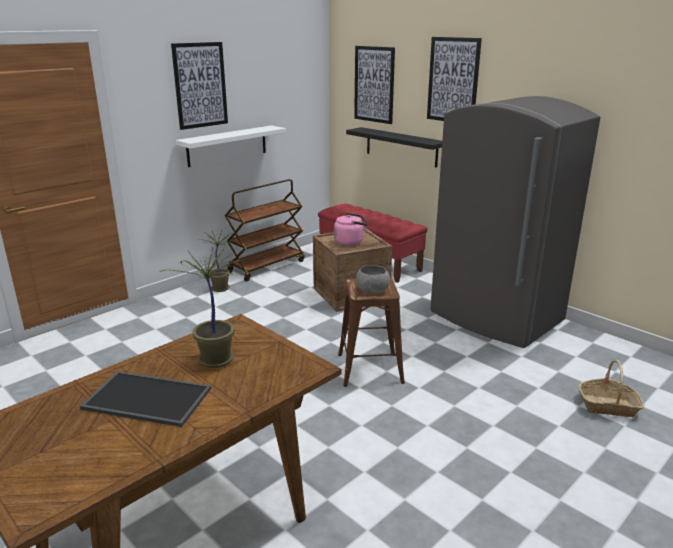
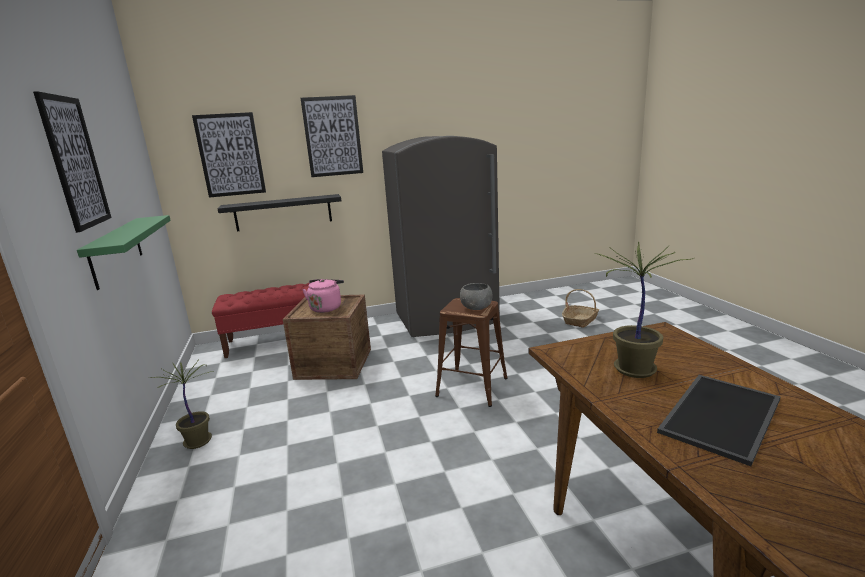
camera: 60 degrees left, 5 degrees down
white shelf [176,125,286,167] -> green shelf [77,215,171,290]
brown cart [225,179,304,281] -> none

